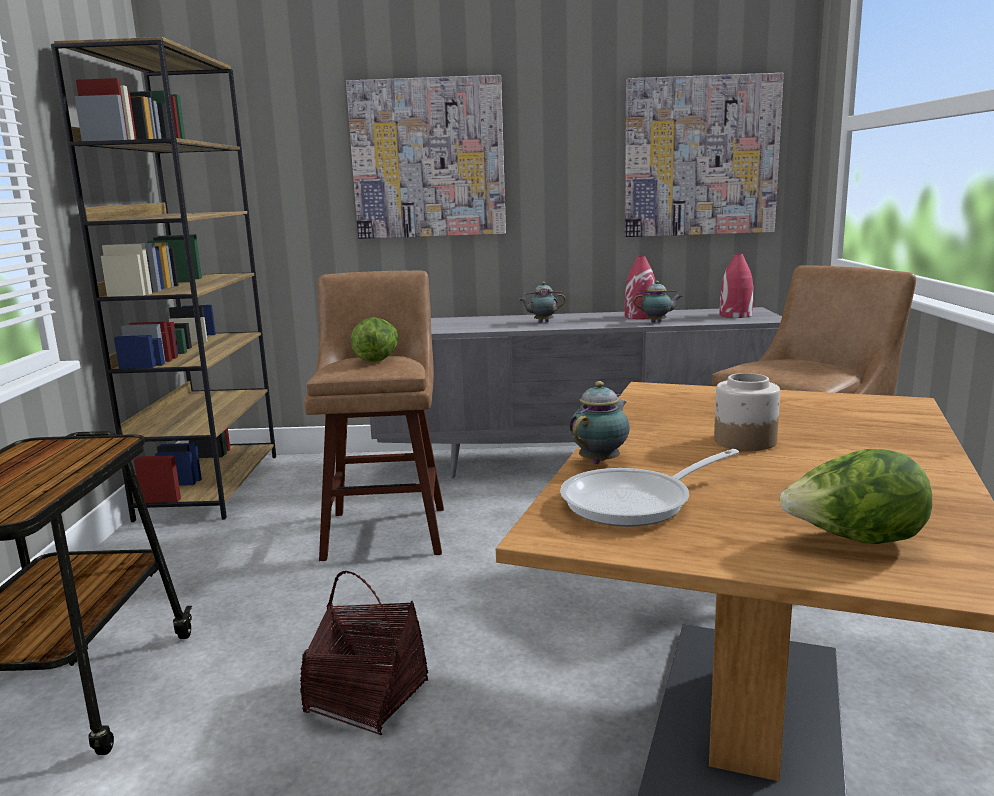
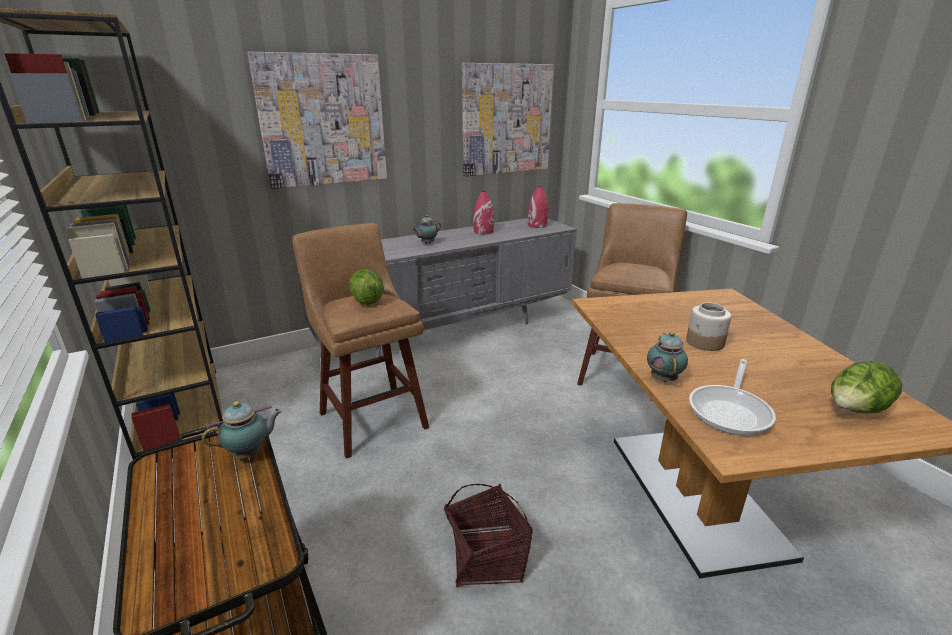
camera: 30 degrees left, 10 degrees up
teapot [633,281,682,323] -> teapot moved to [202,401,282,459]

